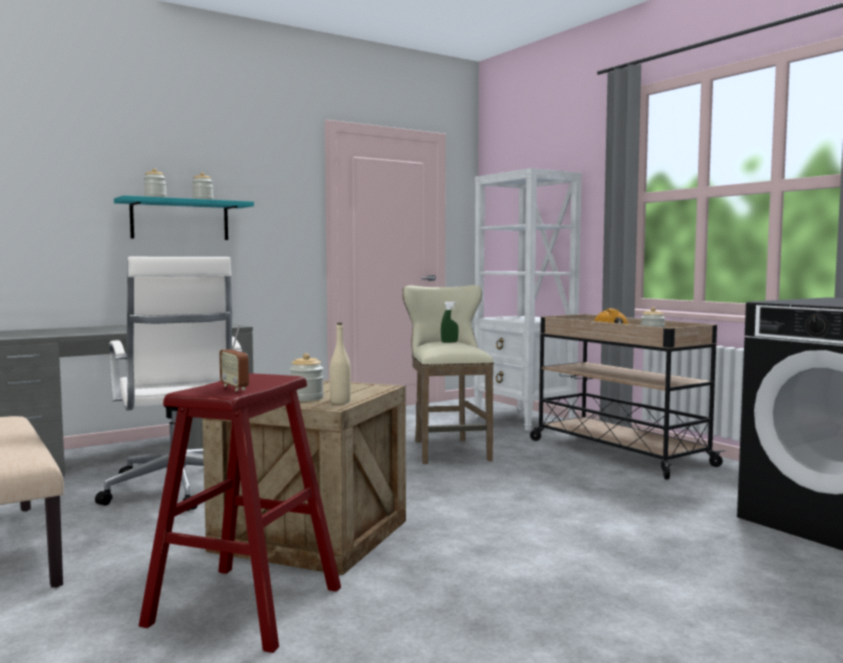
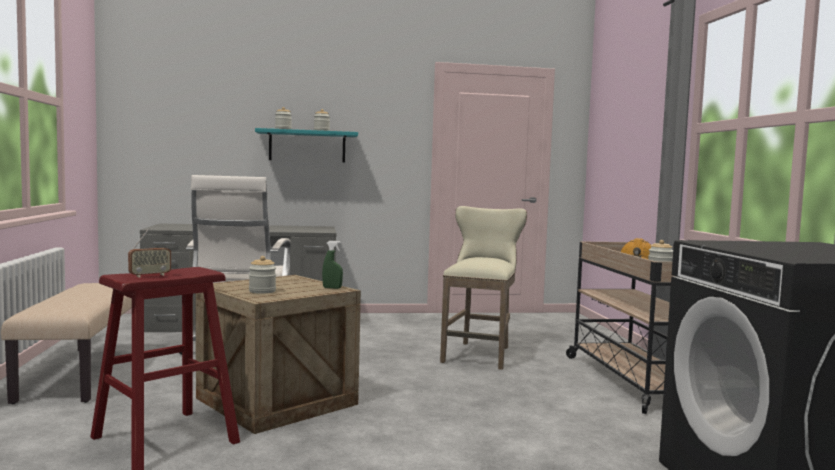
camera: 25 degrees right, 0 degrees up
radio [219,323,249,391] -> radio turned 120 degrees counterclockwise [128,228,171,278]
beige bottle [330,323,351,404] -> none
green spray bottle [441,301,458,343] -> green spray bottle moved to [322,241,343,289]
white bookcase [473,168,582,431] -> none

